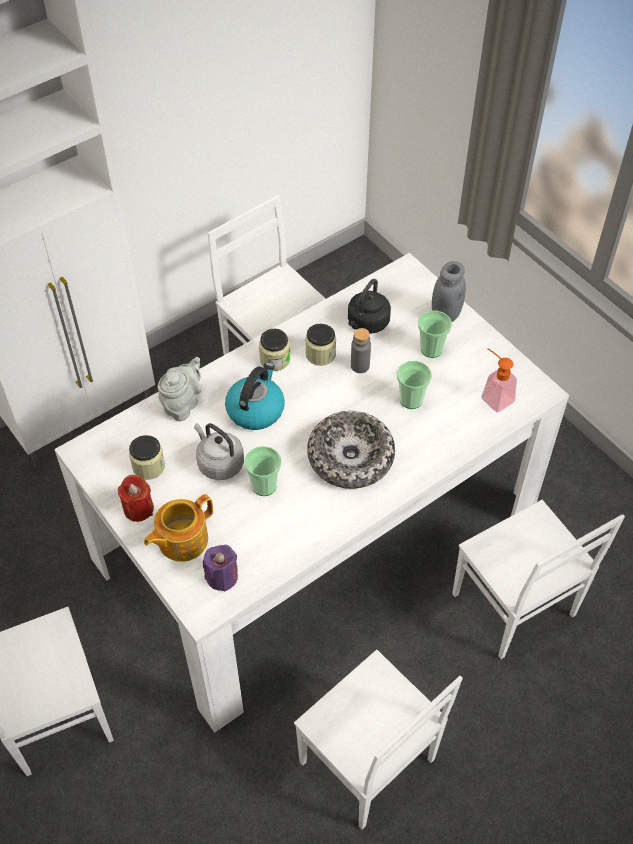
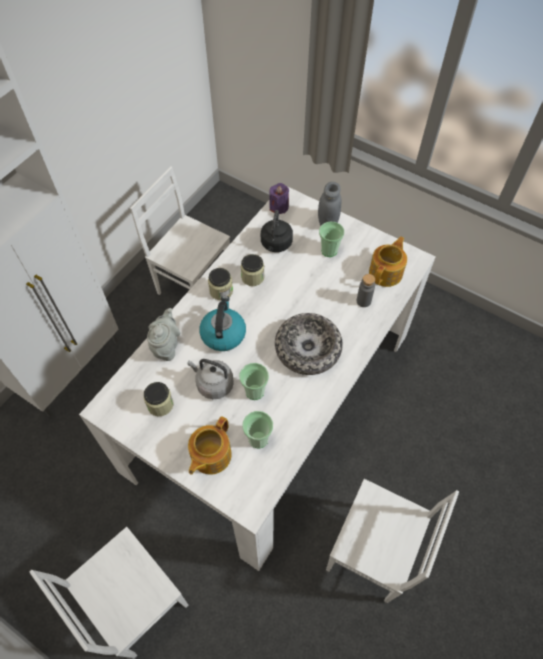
camera: 20 degrees left, 5 degrees up
red candle [118,475,154,522] -> none
purple candle [203,545,238,591] -> purple candle moved to [269,183,289,214]
grey bottle [351,328,371,373] -> grey bottle moved to [357,274,375,307]
cup [397,361,432,409] -> cup moved to [242,411,273,448]
white chair [452,500,625,659] -> none
soap dispenser [481,348,517,413] -> teapot [369,236,407,287]

